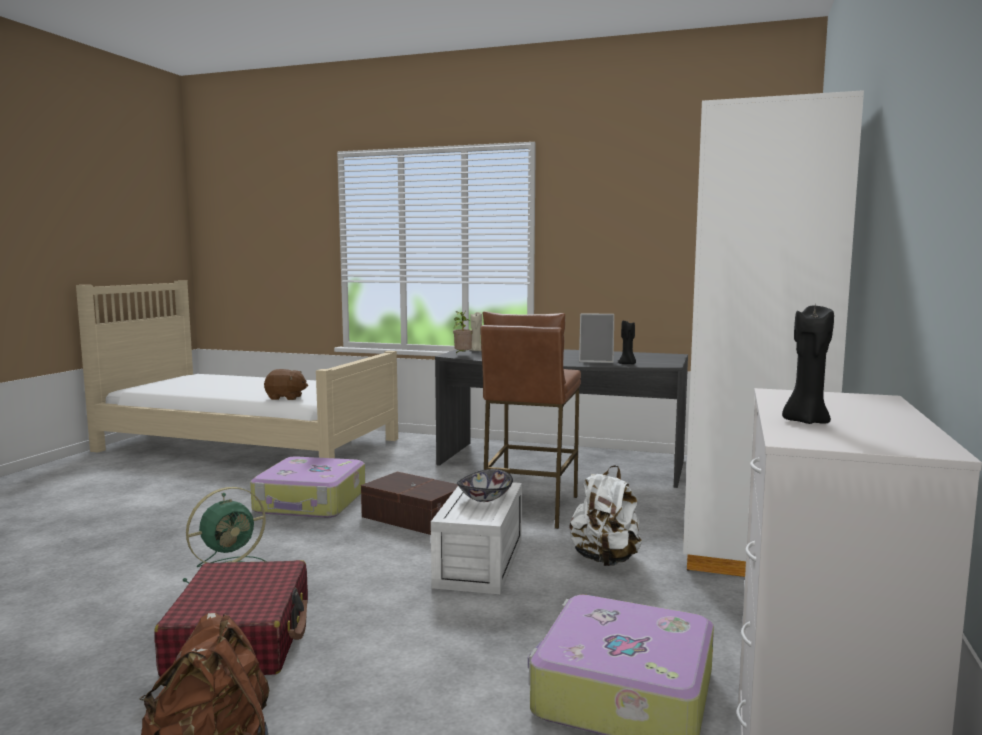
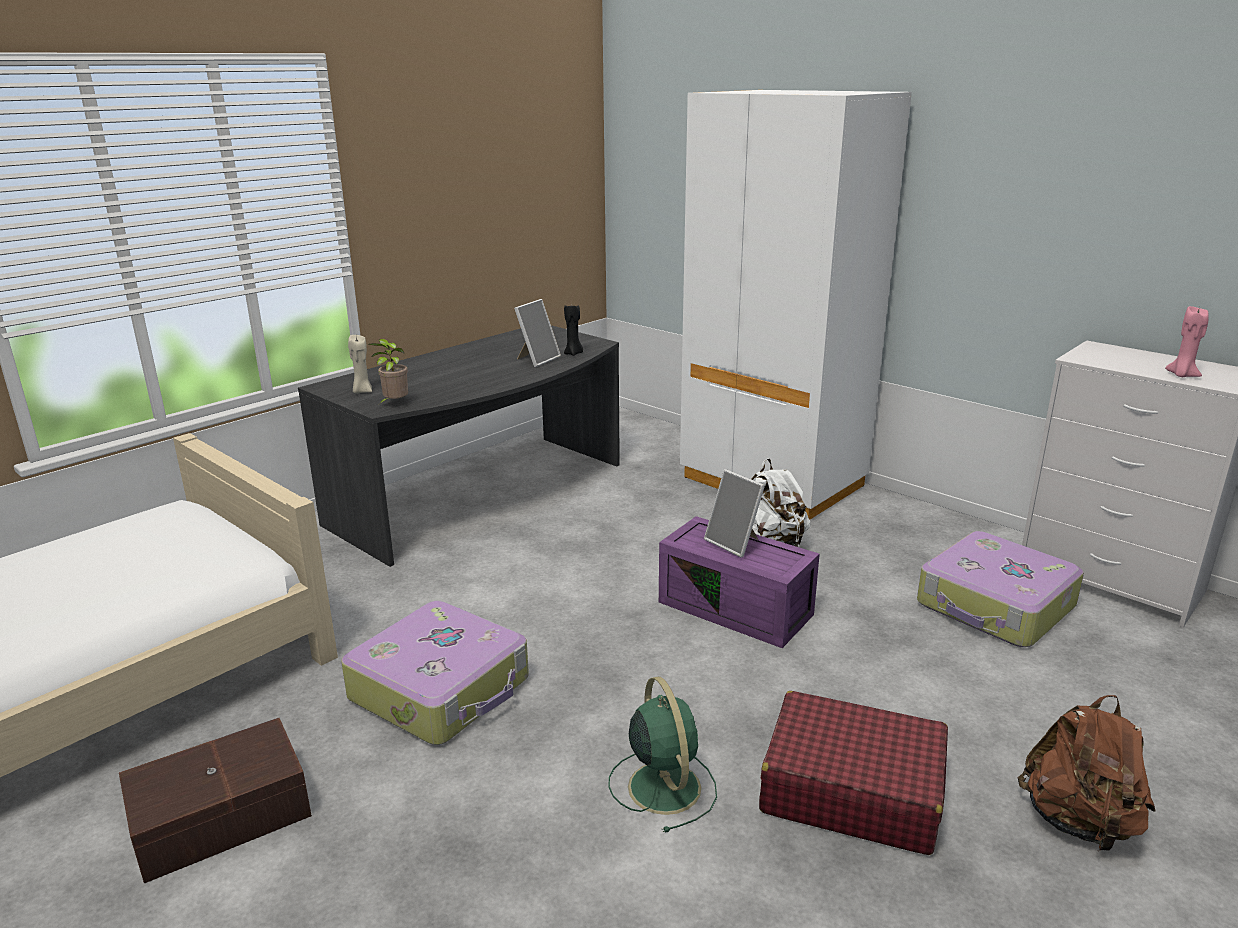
camera: 65 degrees left, 15 degrees up
brown plush toy [264,369,308,400] -> none
brown storage box [361,472,458,535] -> brown storage box moved to [119,718,312,884]
white storage box [431,482,522,594] -> purple storage box [659,516,820,648]
bowl [457,469,513,502] -> picture frame [704,469,765,558]
brown stool [480,311,581,529] -> none
black candle [782,306,834,424] -> pink candle [1165,306,1209,377]

